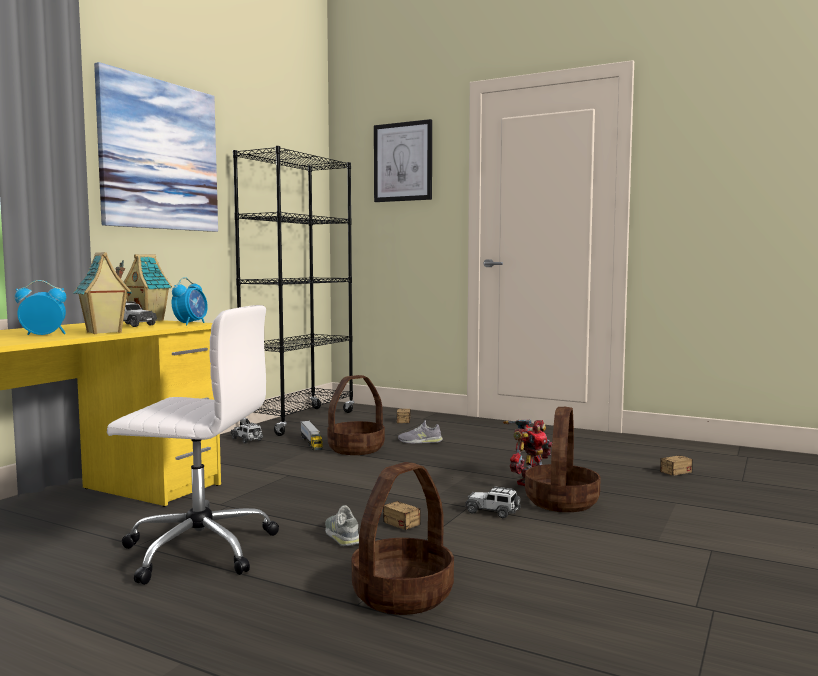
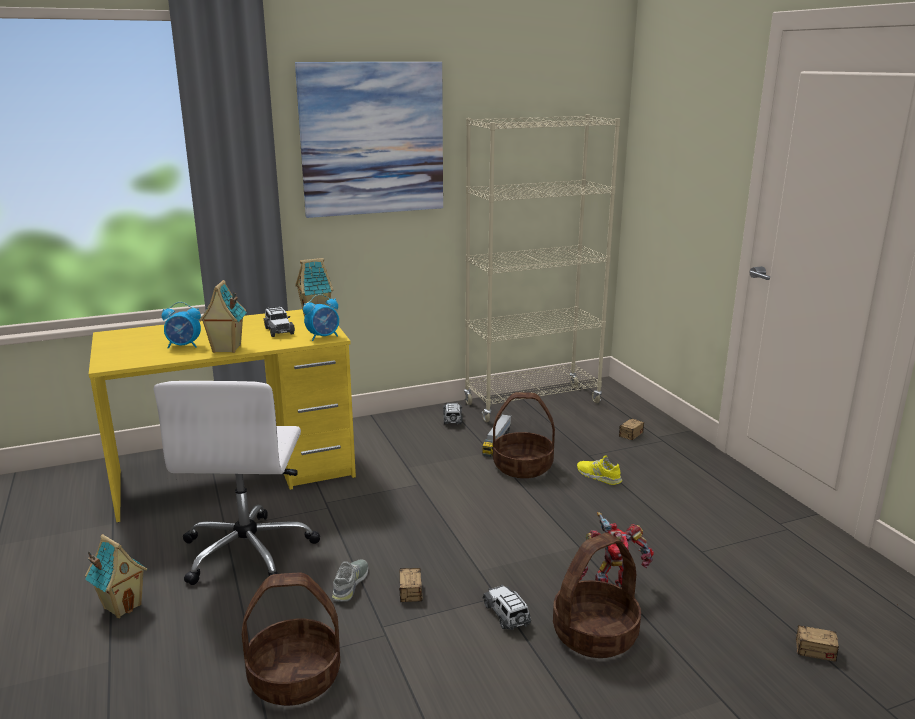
camera: 40 degrees right, 15 degrees up
alarm clock [15,280,66,335] -> alarm clock turned 150 degrees clockwise [162,302,201,349]
white office chair [107,305,279,585] -> white office chair turned 45 degrees clockwise [154,381,320,585]
black bookcase [233,146,354,436] -> beige bookcase [464,115,620,422]
picture [374,119,432,202] -> none
grey shoe [398,420,443,443] -> yellow shoe [577,455,622,485]
none -> toy house [85,534,147,618]

